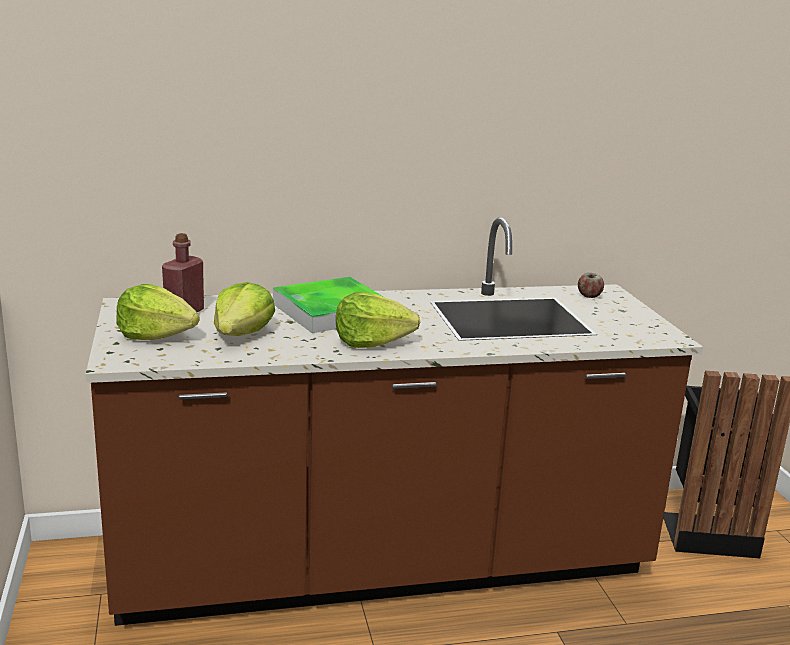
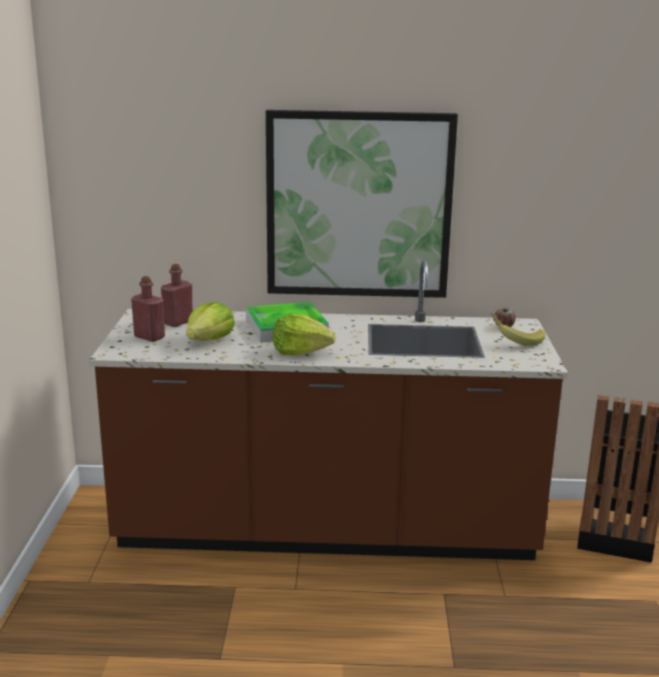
camera: 15 degrees right, 0 degrees up
lettuce [116,284,199,340] -> red bottle [131,276,165,342]
none -> picture [266,110,458,298]
none -> banana [491,313,546,346]

